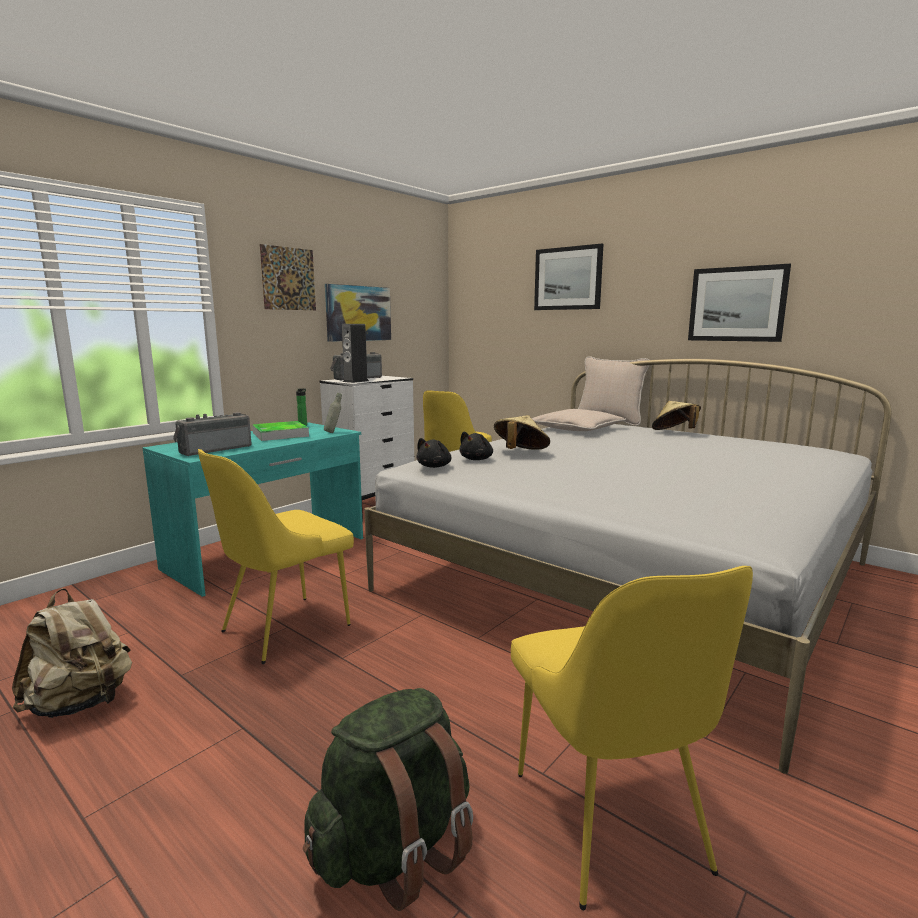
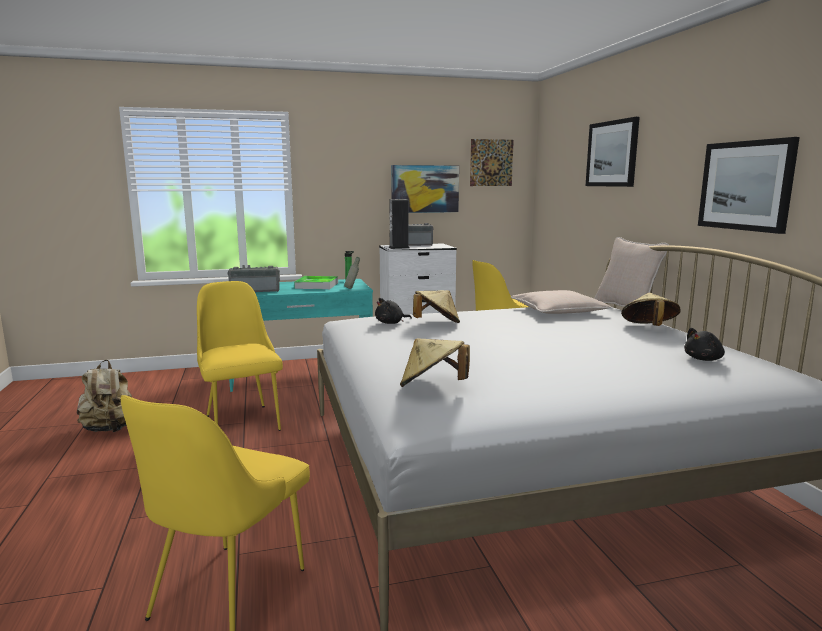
camera: 35 degrees right, 0 degrees up
yellow chair [198,449,354,664] -> yellow chair turned 75 degrees clockwise [197,281,283,431]
picture [260,244,316,310] -> picture moved to [470,139,514,186]
green backpack [303,688,473,911] -> none
black plush toy [416,438,451,468] -> black plush toy moved to [684,328,725,361]
none -> beige hat [400,338,470,387]

